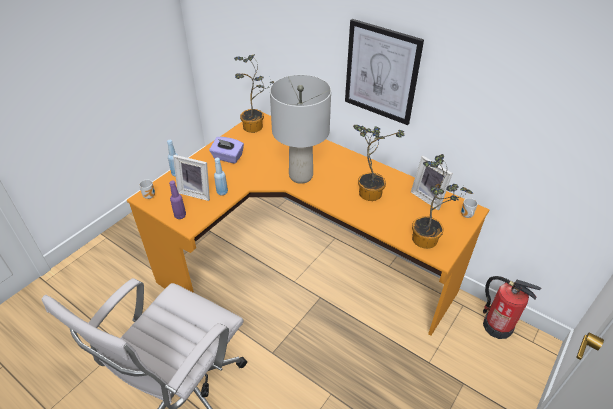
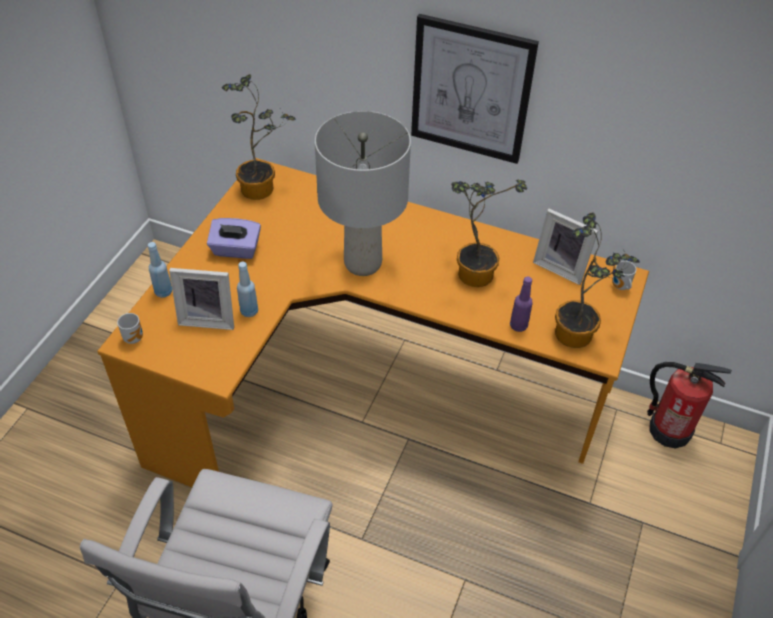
camera: 15 degrees left, 5 degrees up
purple bottle [169,181,186,219] -> purple bottle moved to [510,276,532,332]

